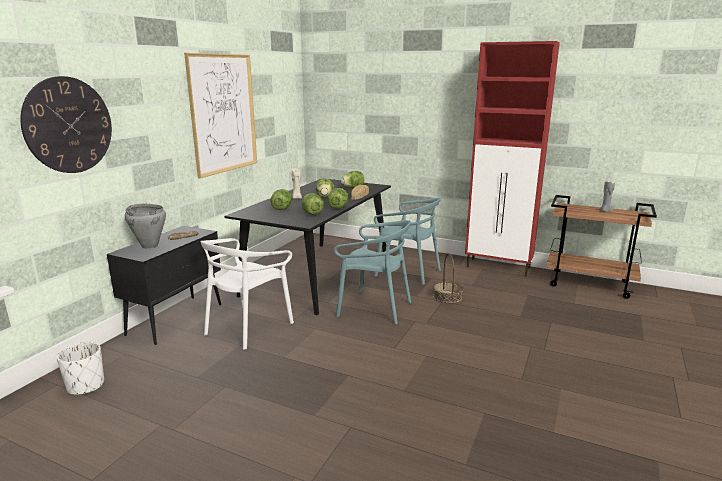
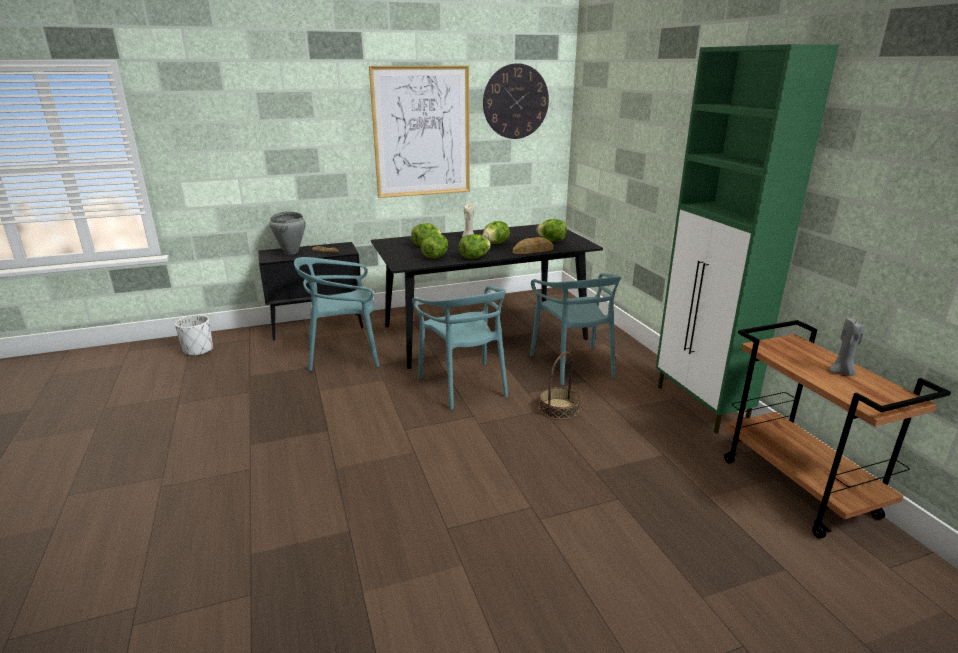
camera: 45 degrees right, 5 degrees up
wall clock [20,76,112,173] -> wall clock moved to [483,63,549,139]
white chair [201,238,294,350] -> turquoise chair [294,257,380,371]
red cabinet [465,41,560,277] -> green cabinet [656,44,839,433]

